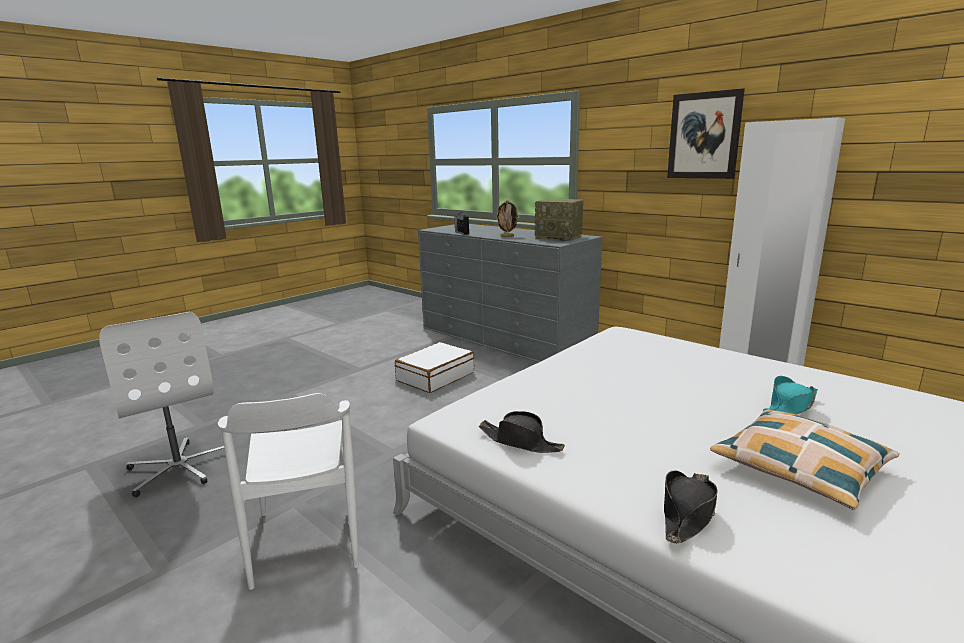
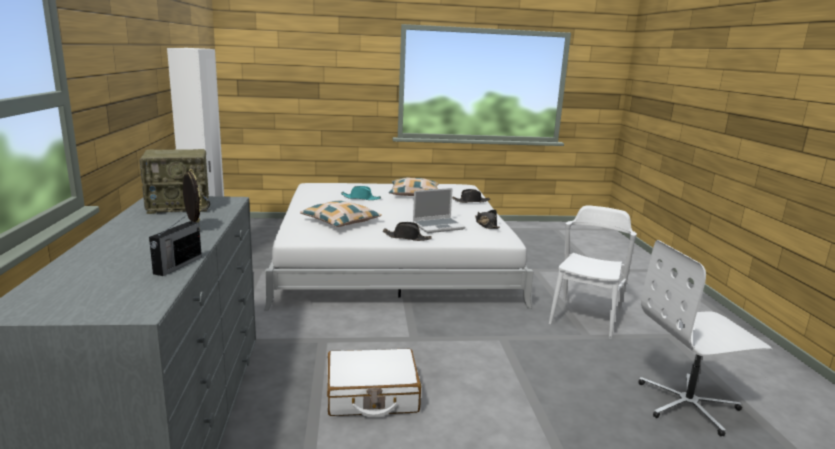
camera: 140 degrees left, 0 degrees up
white office chair [99,312,224,497] -> white office chair turned 105 degrees counterclockwise [638,240,772,436]
radio [535,199,583,241] -> radio turned 90 degrees clockwise [139,149,210,214]
picture [667,88,745,179] -> none
none -> pillow [300,201,382,227]
none -> black hat [383,222,432,241]
none -> laptop [413,188,465,233]

